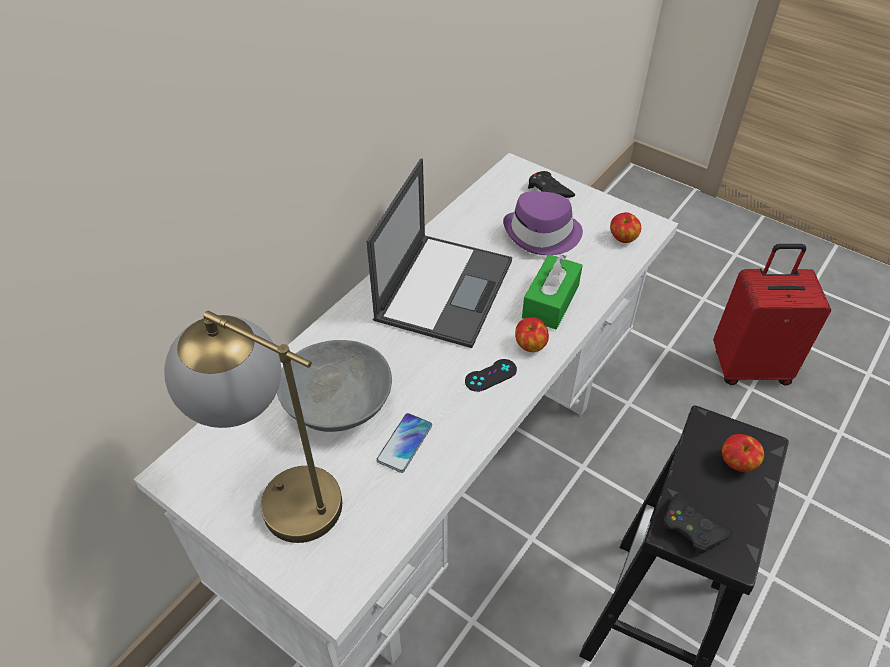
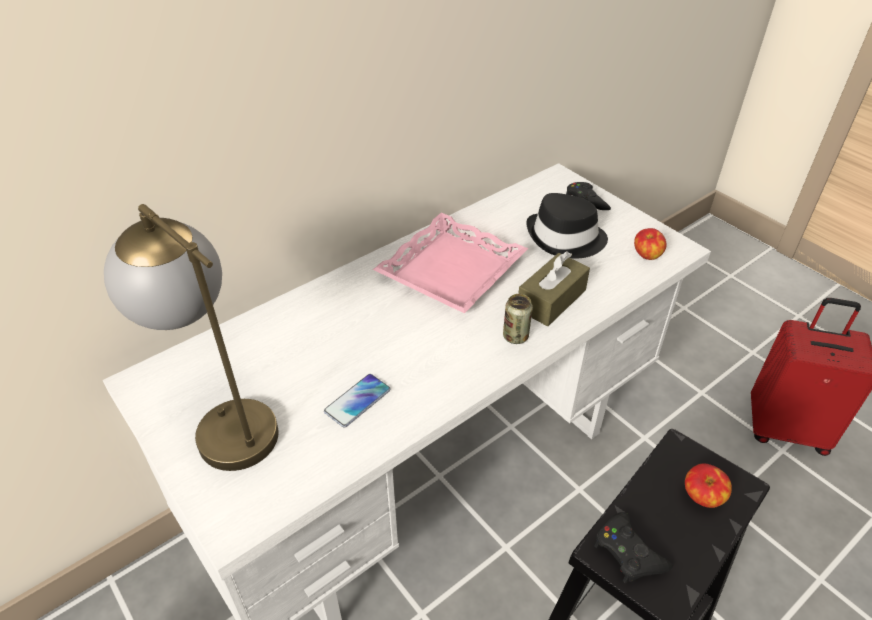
camera: 15 degrees right, 5 degrees down
grey bowl [277,340,392,432] -> none
laptop [366,158,512,348] -> pink tray [373,213,529,314]
black game controller [465,359,517,392] -> none
purple hat [503,191,583,255] -> black hat [526,193,608,258]
apple [515,317,549,352] -> can [503,294,533,344]
green tissue box [522,254,583,329] -> brown tissue box [518,251,590,326]

